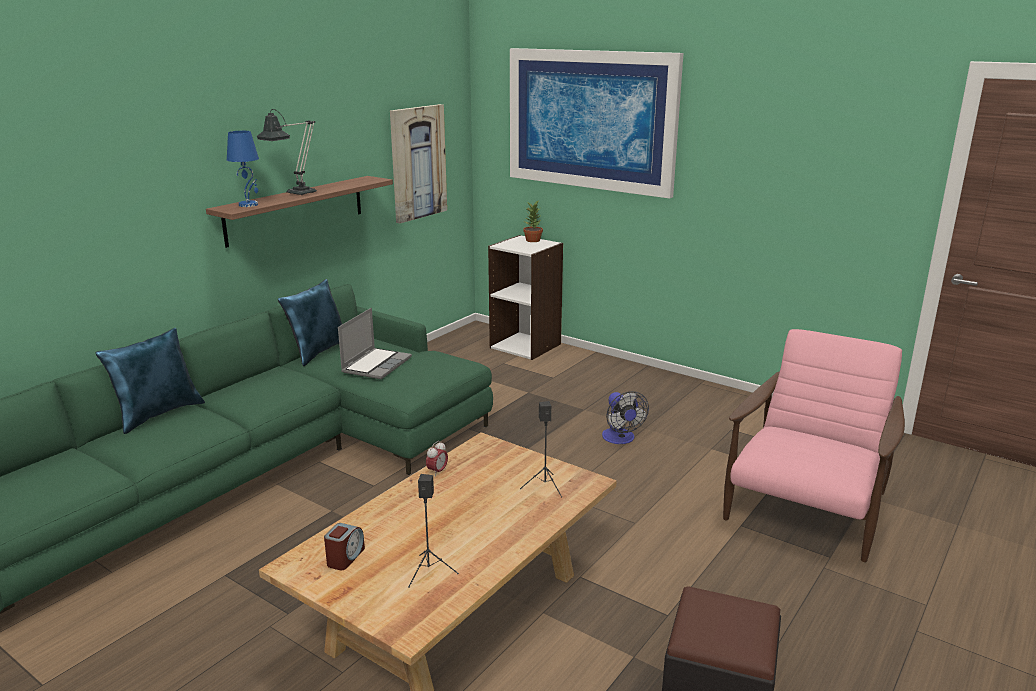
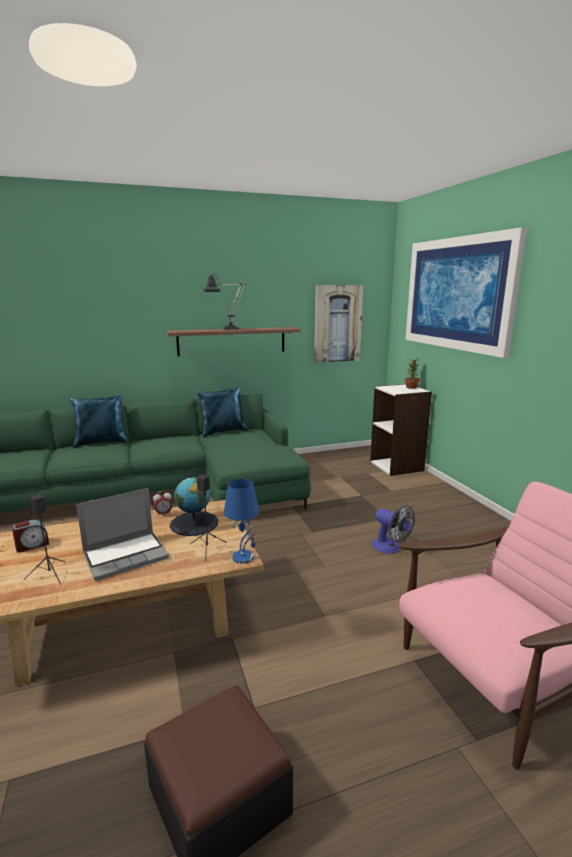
camera: 35 degrees right, 5 degrees down
blue table lamp [227,131,259,207] -> blue table lamp moved to [224,479,259,564]
laptop [338,308,412,379] -> laptop moved to [76,488,169,581]
fan [602,391,649,444] -> fan turned 60 degrees counterclockwise [372,505,415,554]
none -> globe [170,471,218,536]

